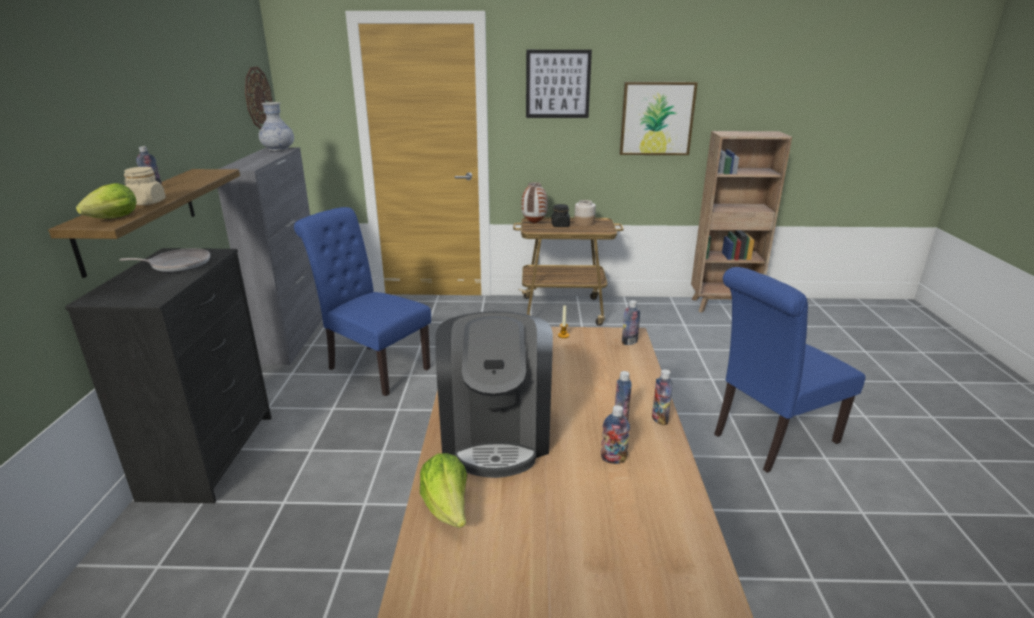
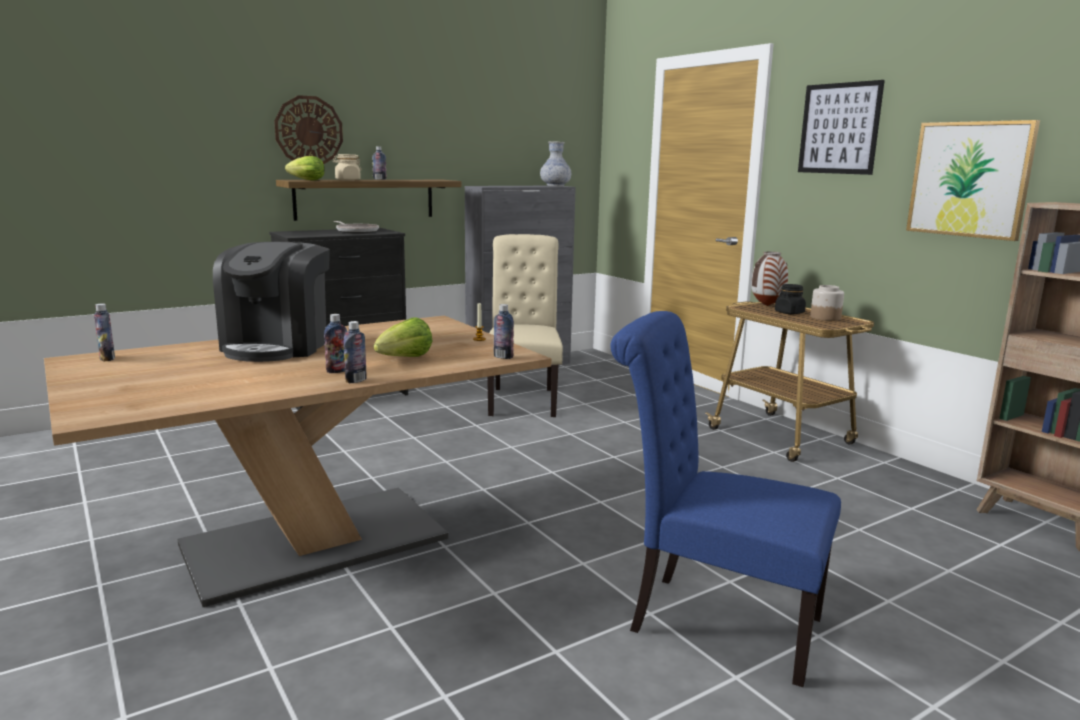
camera: 55 degrees right, 10 degrees down
wall clock [245,66,273,129] -> wall clock moved to [274,95,343,164]
blue chair [294,207,431,396] -> beige chair [487,234,563,417]
lettuce [420,453,467,528] -> lettuce moved to [374,317,433,357]
coffee machine [435,311,553,478] -> coffee machine turned 45 degrees counterclockwise [213,242,330,362]
bottle [601,405,630,464] -> bottle moved to [94,303,115,361]

